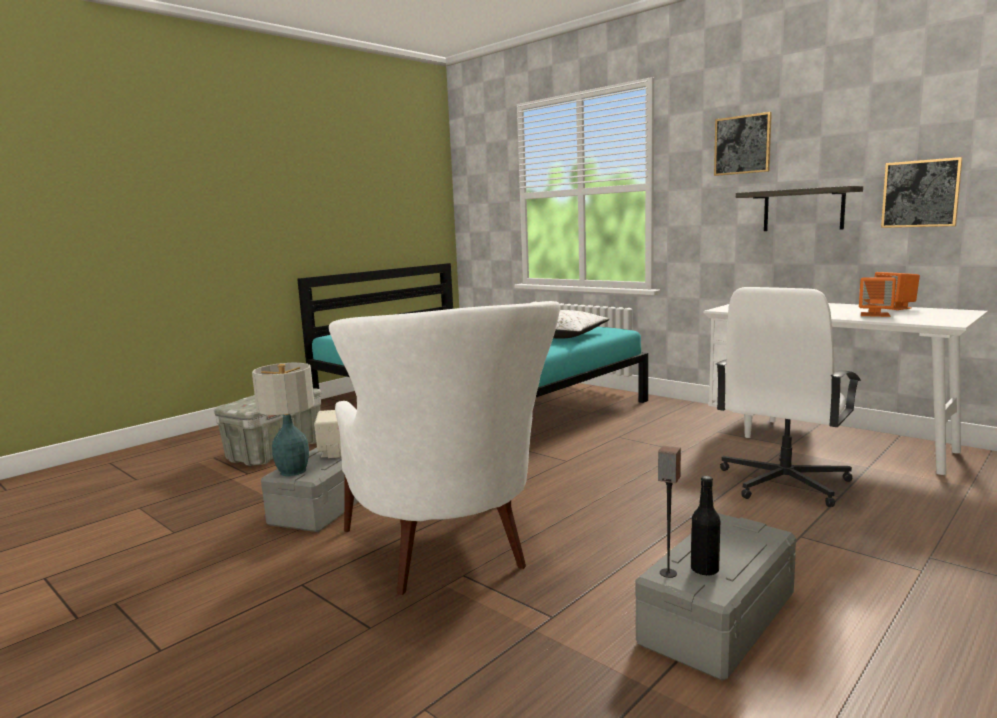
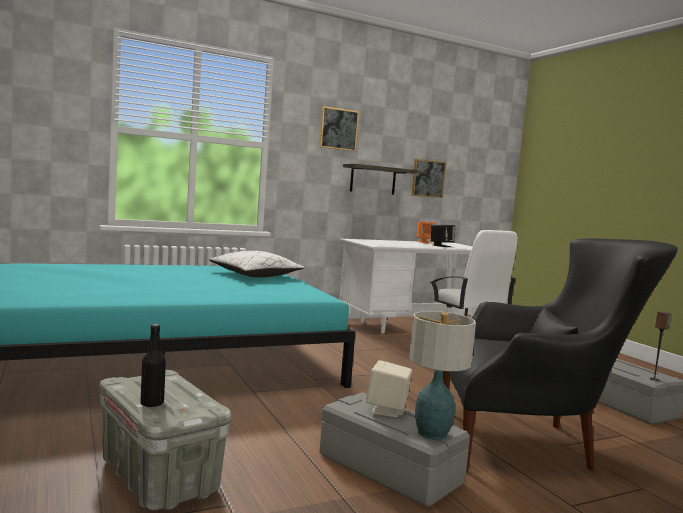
camera: 70 degrees left, 5 degrees down
white armchair [329,301,560,595] -> black armchair [443,238,677,472]
black bottle [691,476,720,576] -> black bottle moved to [140,324,166,407]
orange speaker [859,278,896,317] -> black speaker [431,225,455,247]

